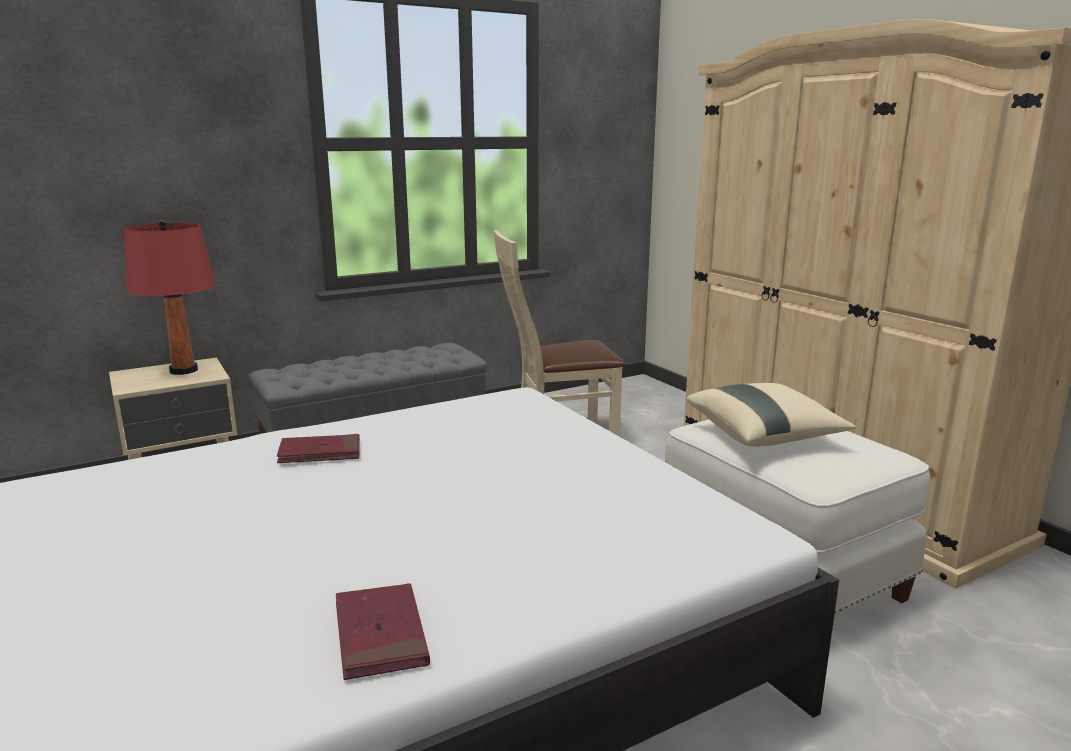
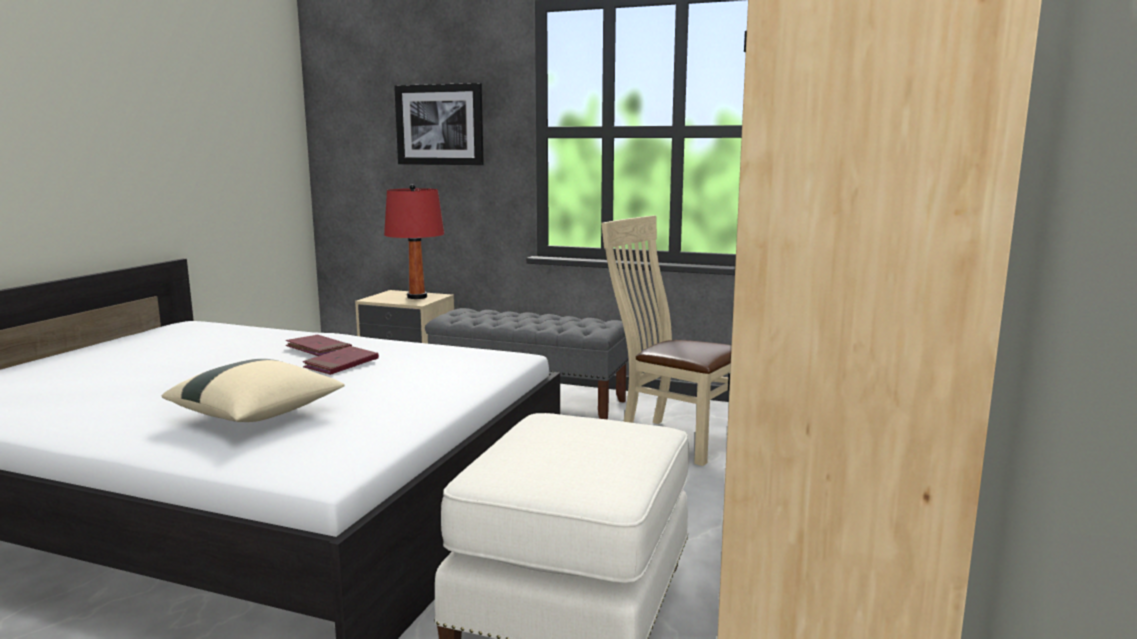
camera: 50 degrees right, 5 degrees down
red book [336,583,430,680] -> red book moved to [303,346,379,375]
beige pillow [686,383,856,447] -> beige pillow moved to [162,359,345,422]
none -> picture [394,83,484,165]

